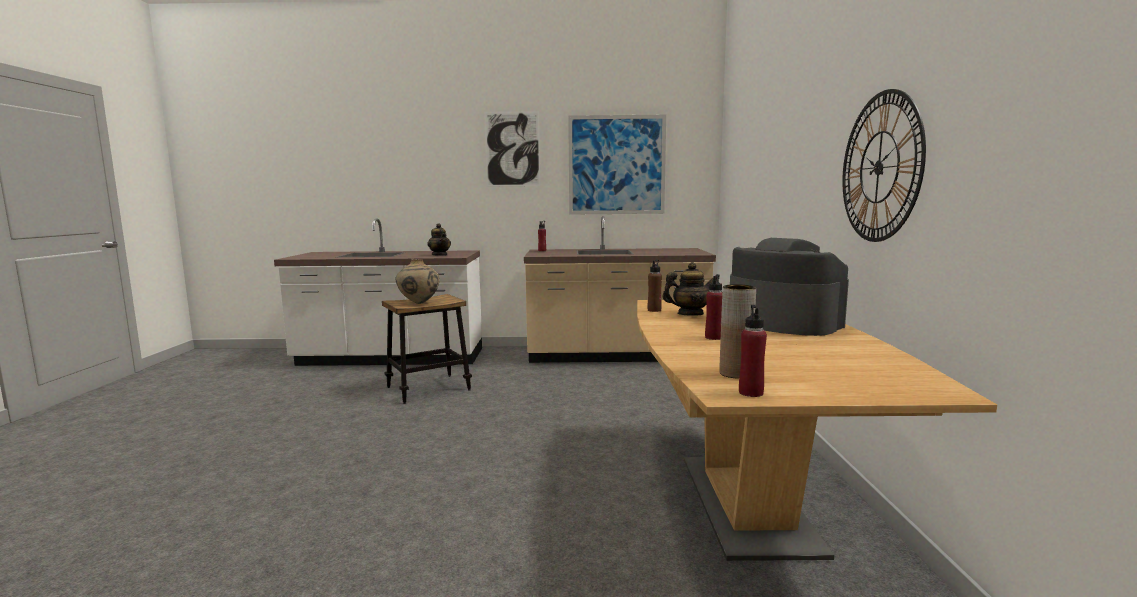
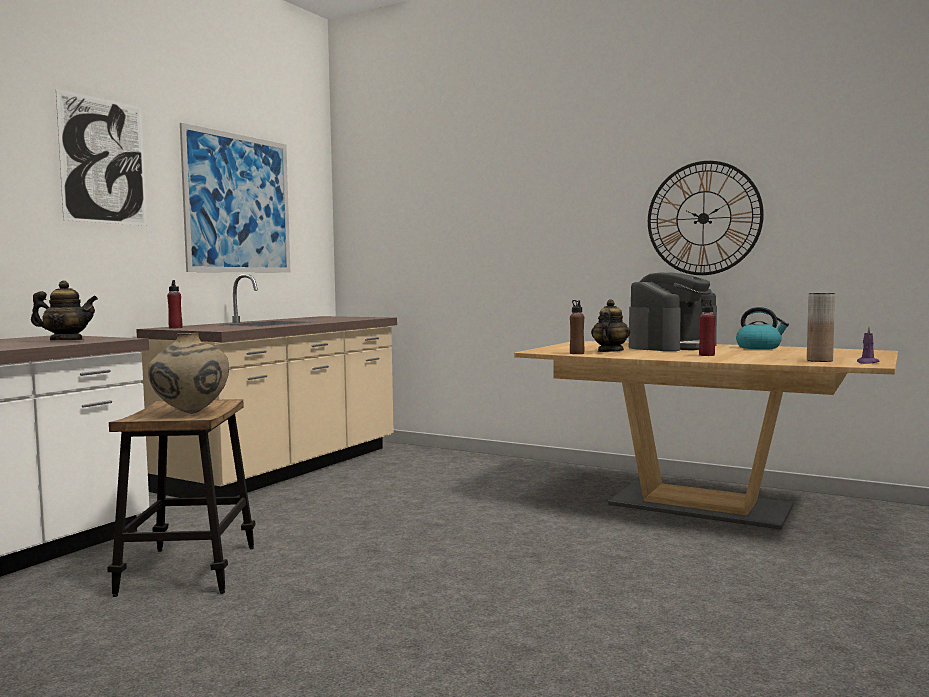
camera: 60 degrees left, 5 degrees down
coffee machine [730,238,849,336] -> coffee machine turned 150 degrees clockwise [629,273,717,351]
red bottle [739,305,767,397] -> purple candle [857,326,879,364]
none -> kettle [736,307,789,349]

